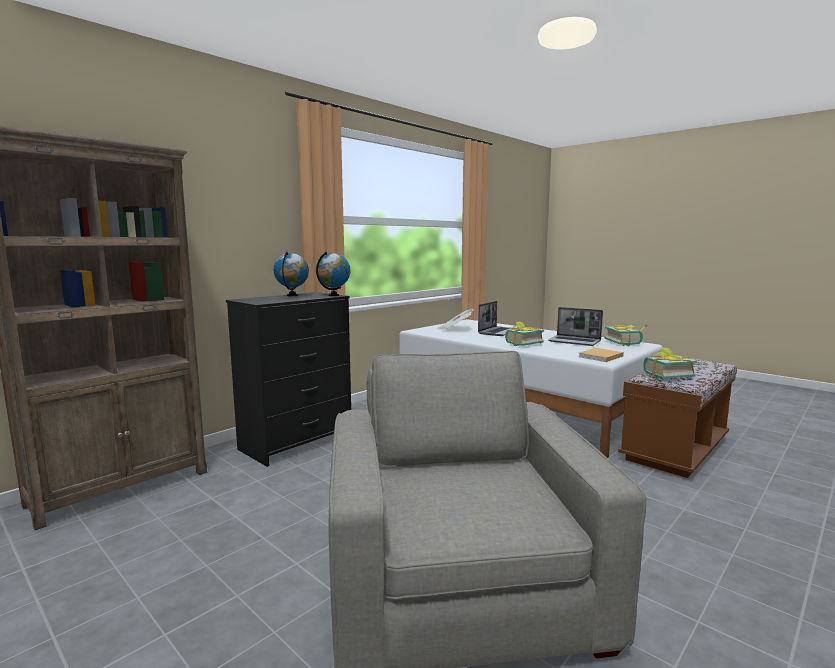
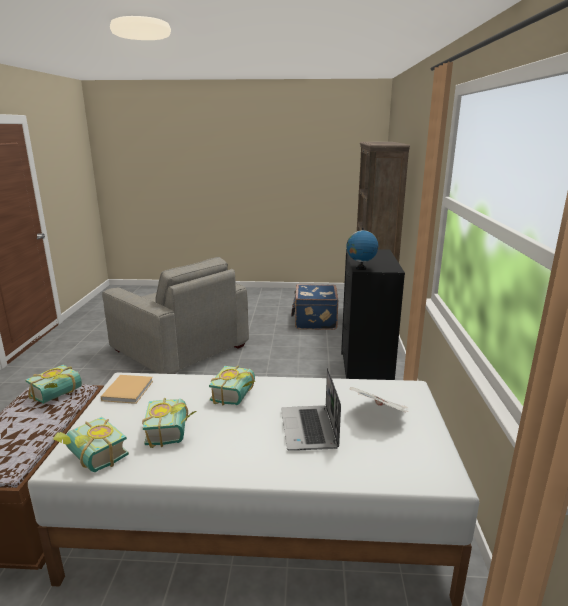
camera: 140 degrees right, 10 degrees up
globe [273,252,309,296] -> none
laptop [548,307,603,346] -> book [142,398,196,448]
none -> blue suitcase [291,284,339,330]

